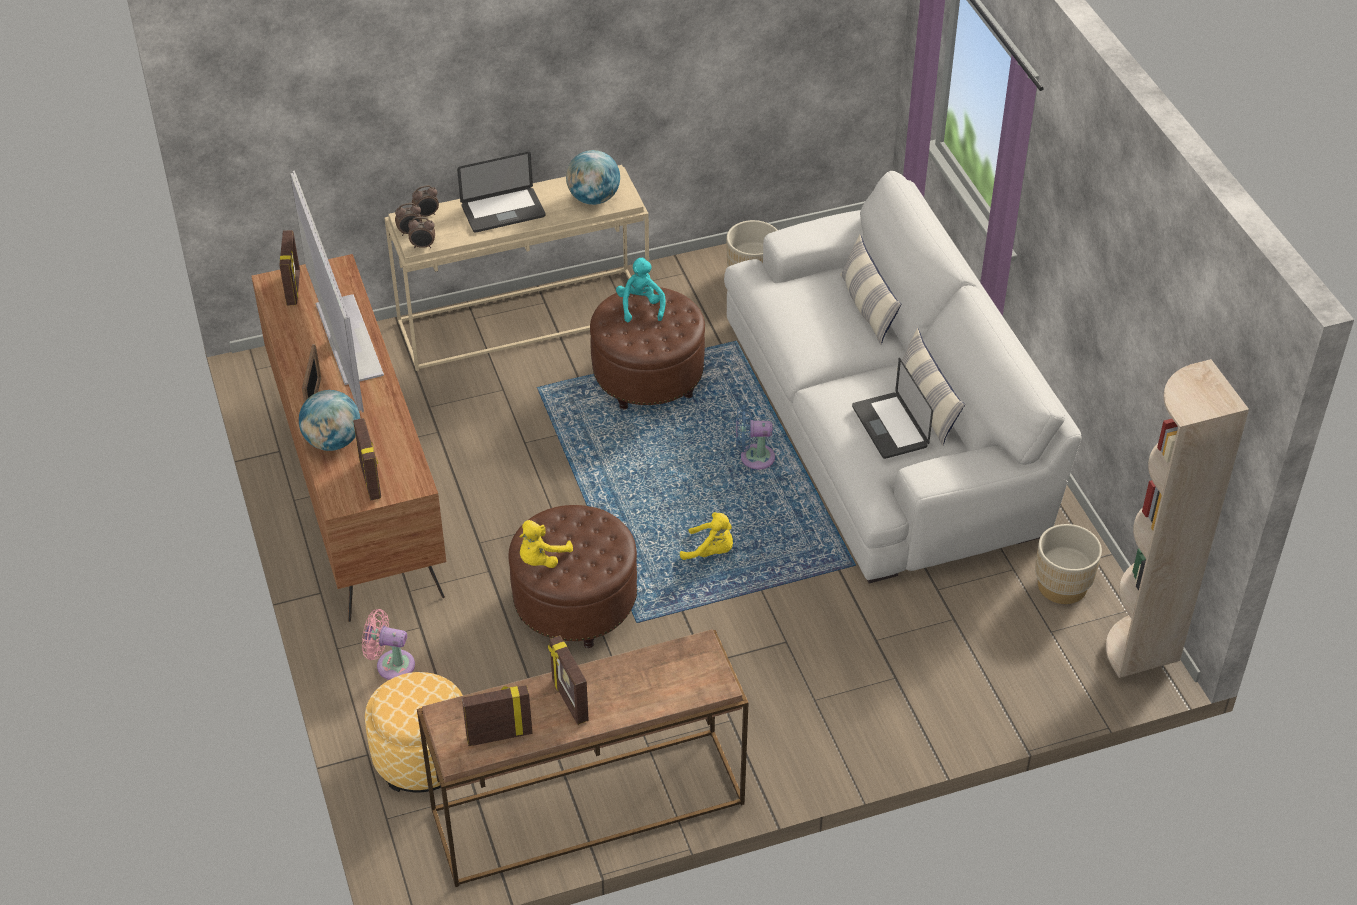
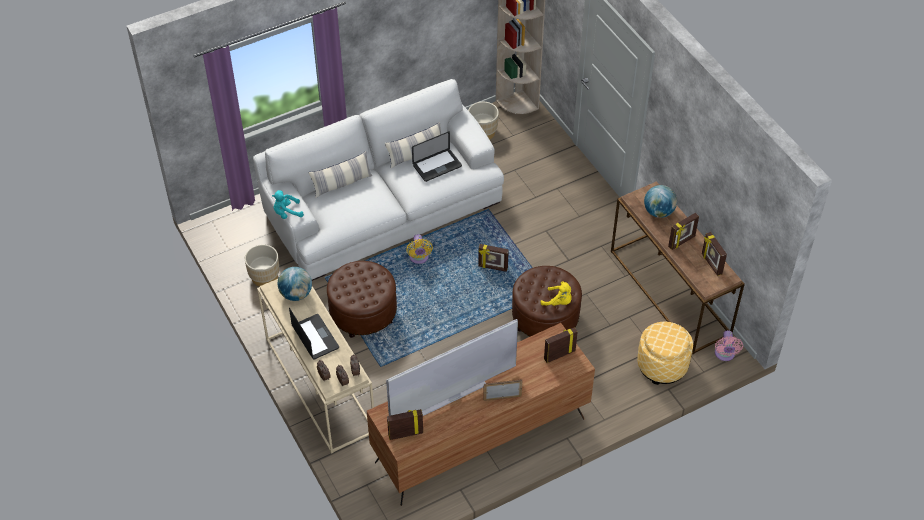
camera: 100 degrees left, 5 degrees up
globe [299,390,360,451] -> globe moved to [644,185,677,218]
pink fan [362,609,415,680] -> pink fan moved to [715,330,743,361]
turquoise plush toy [616,257,666,322] -> turquoise plush toy moved to [272,190,304,219]
yellow plush toy [680,512,733,560] -> picture frame [478,244,509,272]
blue fan [736,405,775,469] -> yellow fan [406,234,433,264]

